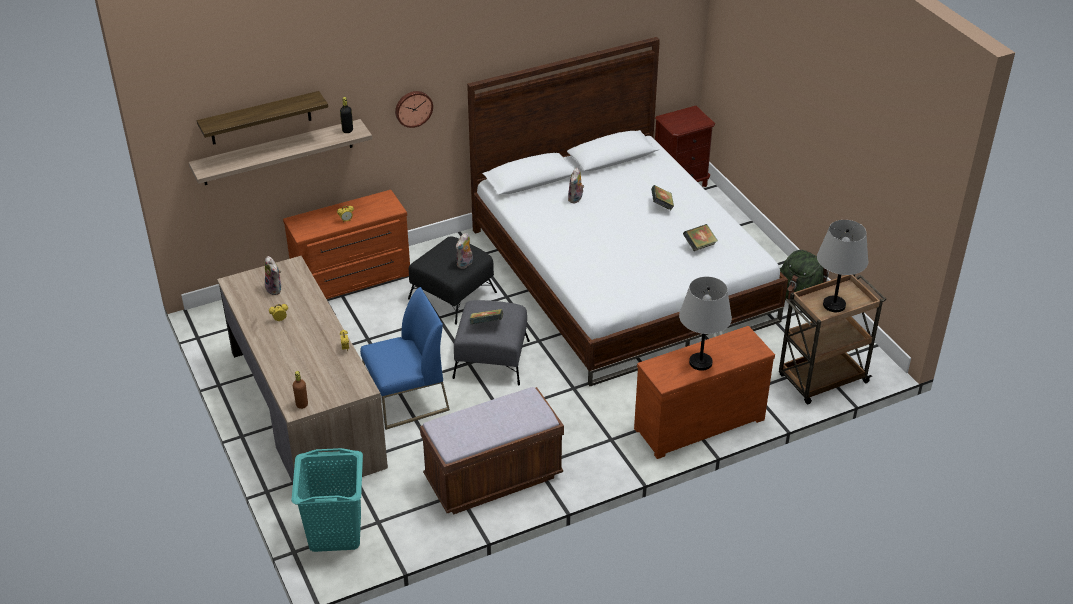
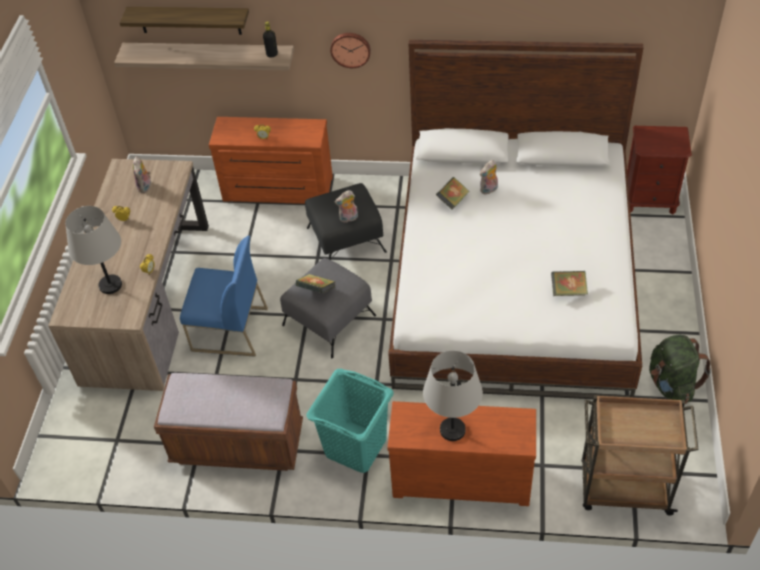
camera: 35 degrees right, 10 degrees up
turquoise laundry basket [291,448,363,552] -> turquoise laundry basket moved to [306,369,393,473]
brown bottle [293,371,308,409] -> none
book [651,185,674,210] -> book moved to [436,177,470,209]
grey table lamp [817,220,868,312] -> grey table lamp moved to [65,206,122,294]

